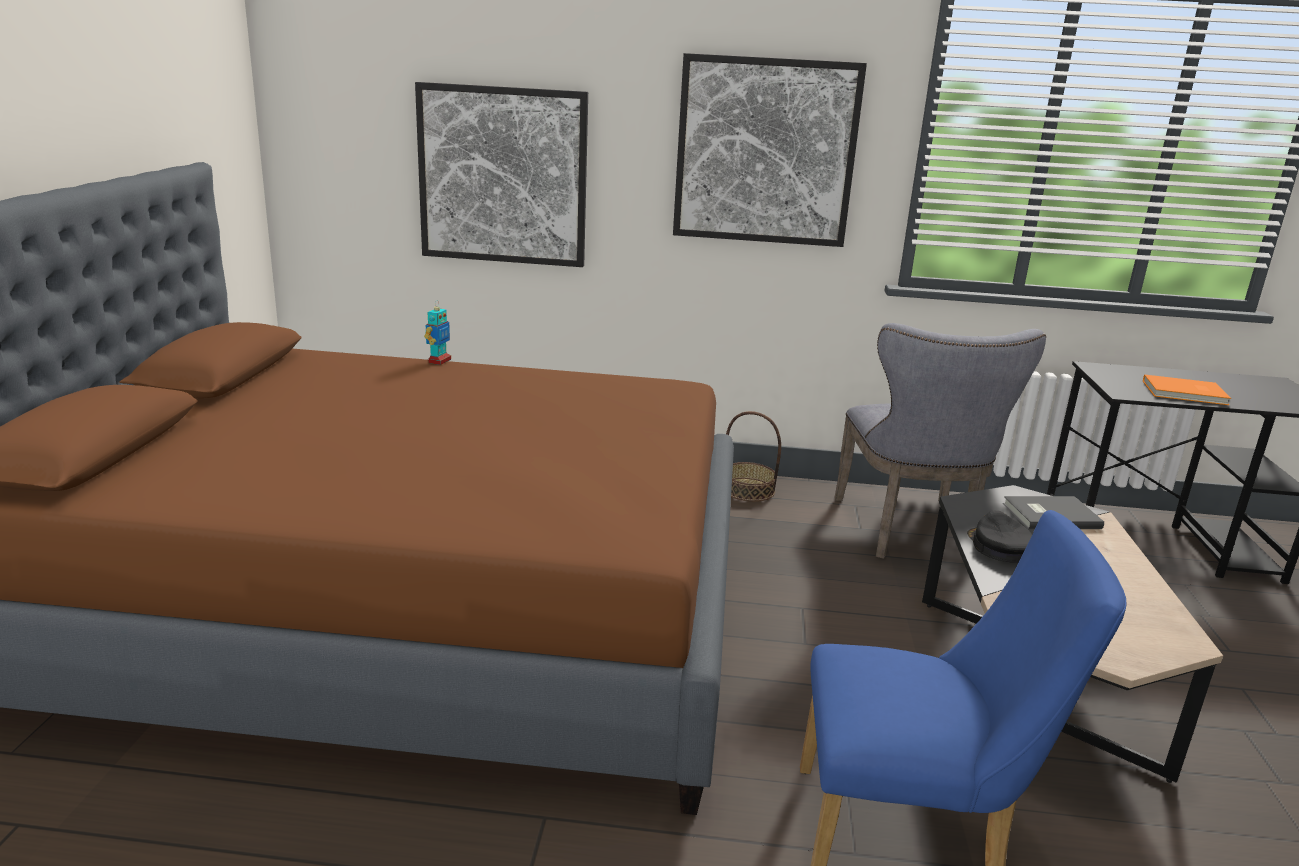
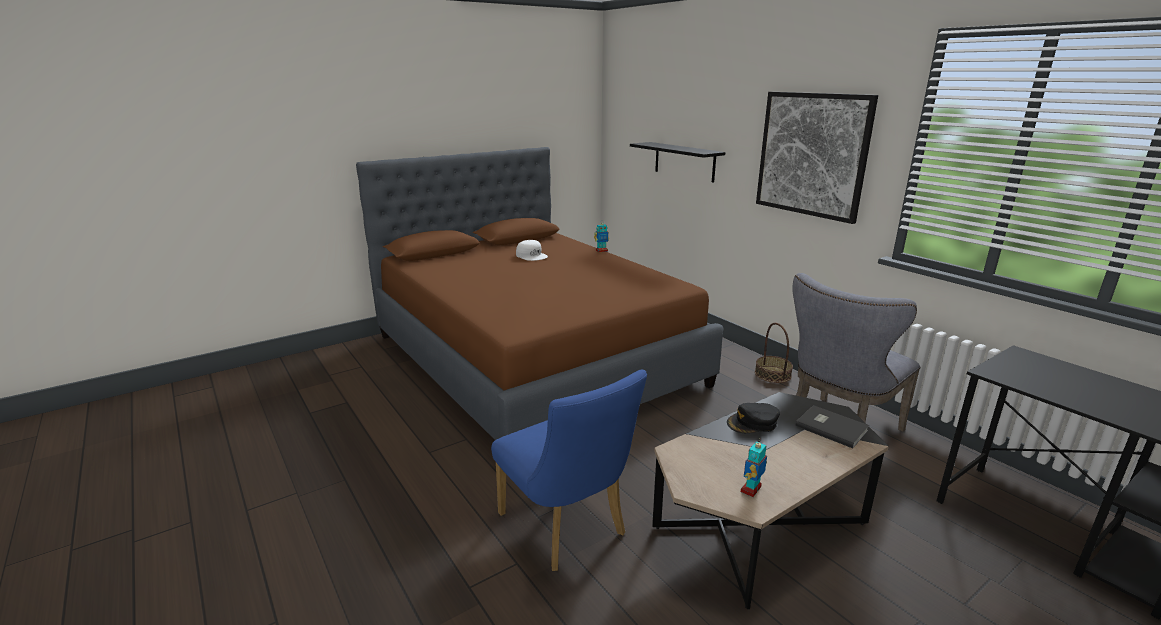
camera: 50 degrees right, 0 degrees up
picture [415,82,588,267] -> black shelf [630,142,725,183]
black cap [967,510,1032,563] -> black cap turned 150 degrees counterclockwise [727,403,780,433]
orange book [1143,374,1231,405] -> none
none -> white cap [516,240,548,261]
none -> toy robot [741,439,767,497]

